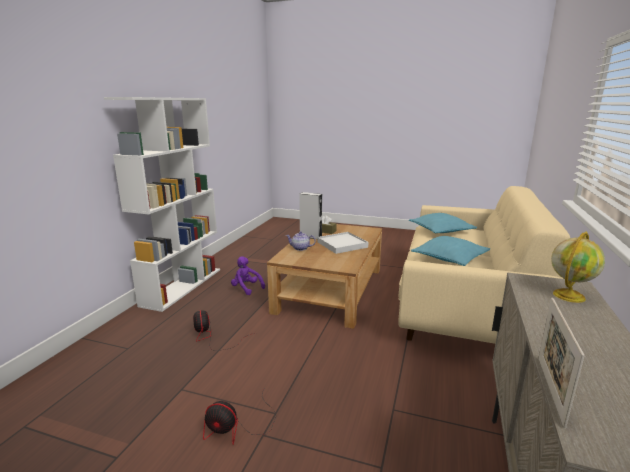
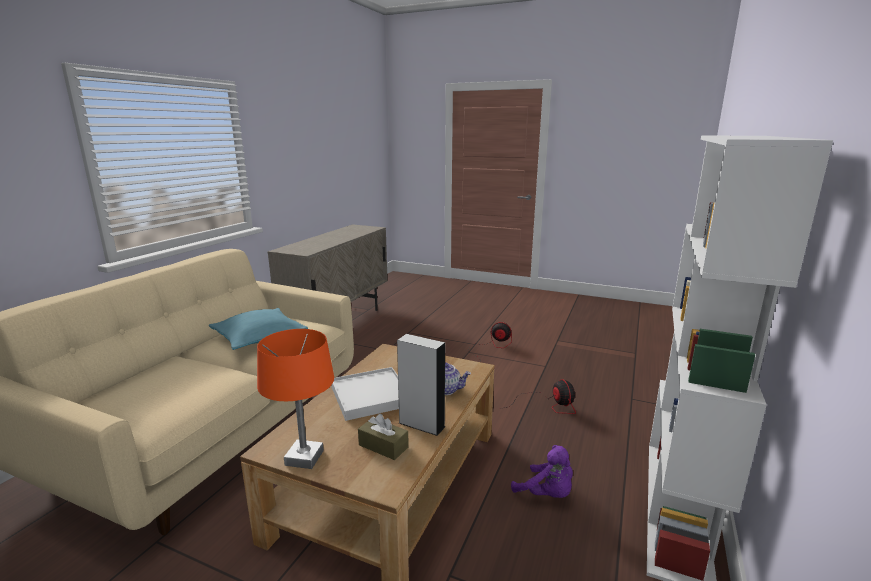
camera: 175 degrees left, 0 degrees up
turquoise pillow [409,213,477,233] -> none
picture frame [539,298,585,428] -> none
globe [551,232,605,303] -> none
none -> orange table lamp [257,329,334,469]

